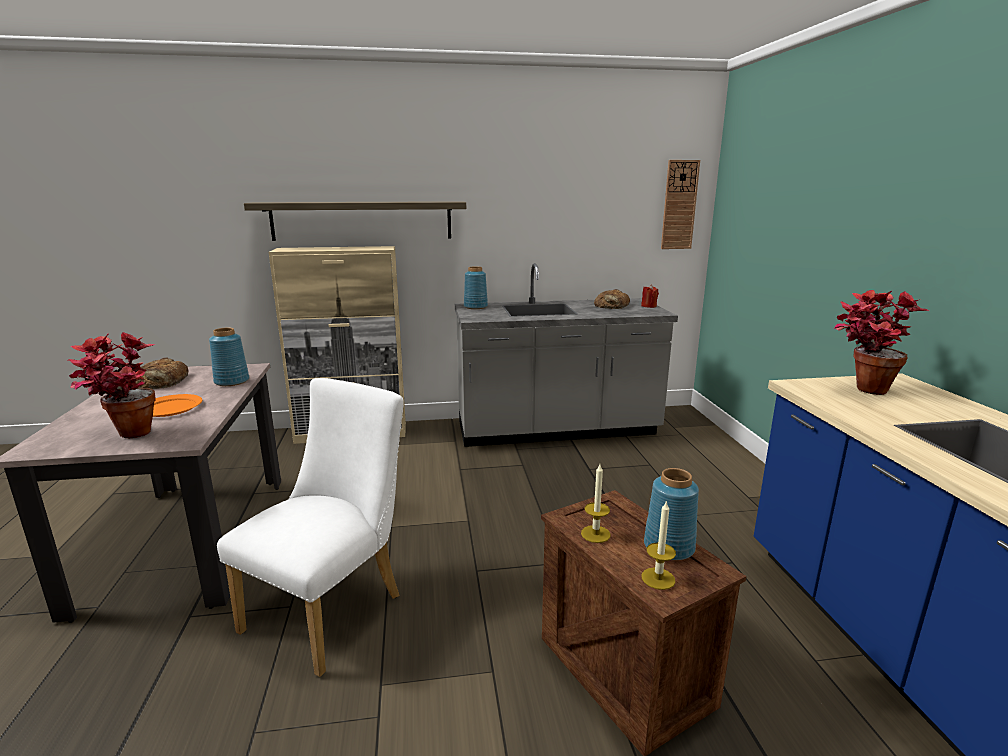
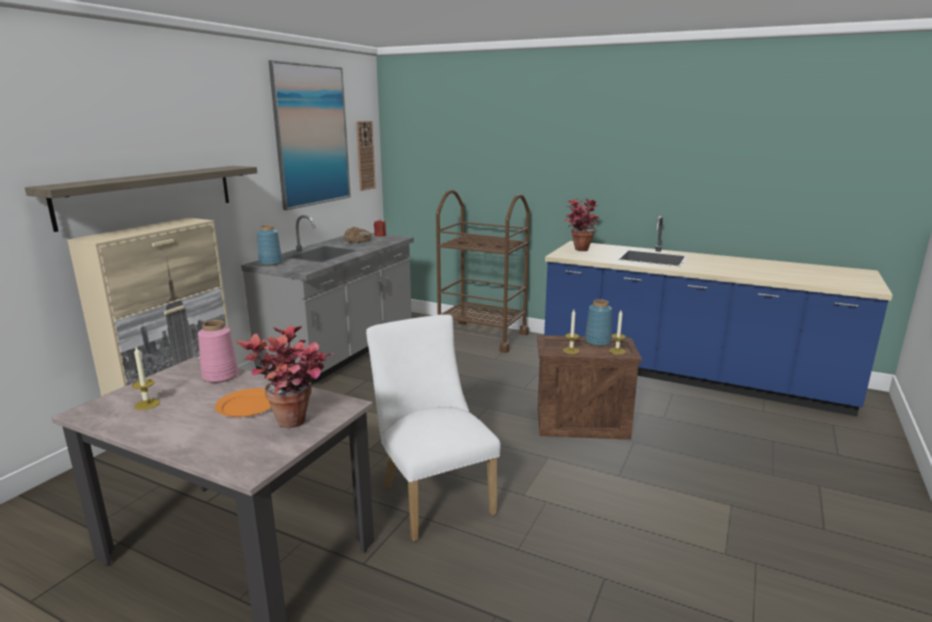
camera: 55 degrees left, 0 degrees up
bread [135,358,189,389] -> candle [132,347,160,410]
blue vase [209,328,249,386] -> pink vase [198,320,239,383]
none -> picture [269,60,351,210]
none -> brown cart [436,190,530,353]

